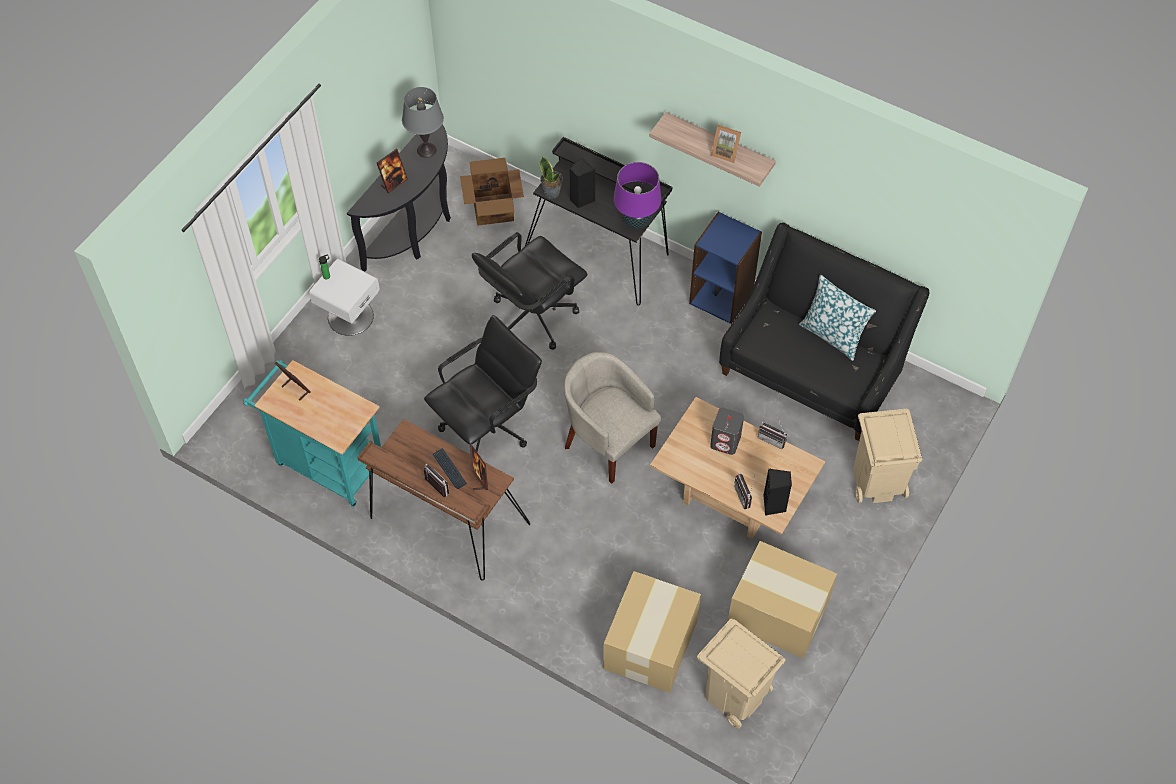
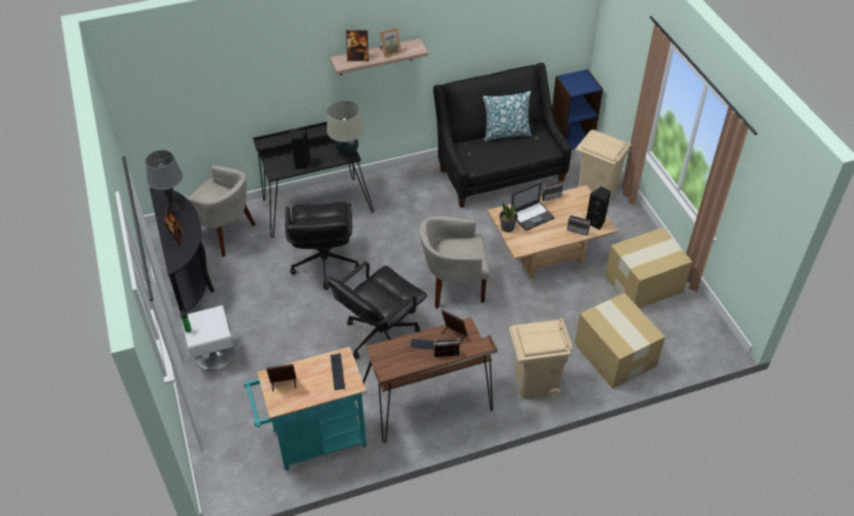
camera: 50 degrees left, 10 degrees down
black office chair [424,315,542,452] -> black office chair turned 135 degrees counterclockwise [326,262,427,359]
cardboard box [460,158,524,226] -> beige armchair [182,165,256,257]
potted plant [539,157,563,199] -> potted plant moved to [500,203,518,232]
purple table lamp [613,162,661,229] -> beige table lamp [327,100,364,155]
blue bookcase [689,212,762,324] -> blue bookcase moved to [552,69,603,150]
beige trash can [697,619,786,729] -> beige trash can moved to [509,318,573,399]
grey speaker [710,408,744,455] -> laptop [511,182,555,231]
none -> keyboard [330,353,345,390]
none -> picture frame [346,30,369,61]

